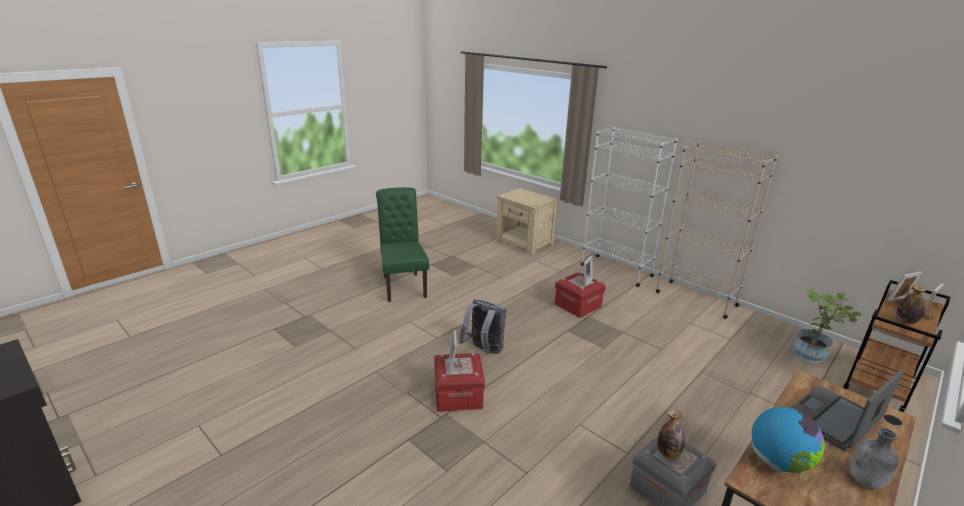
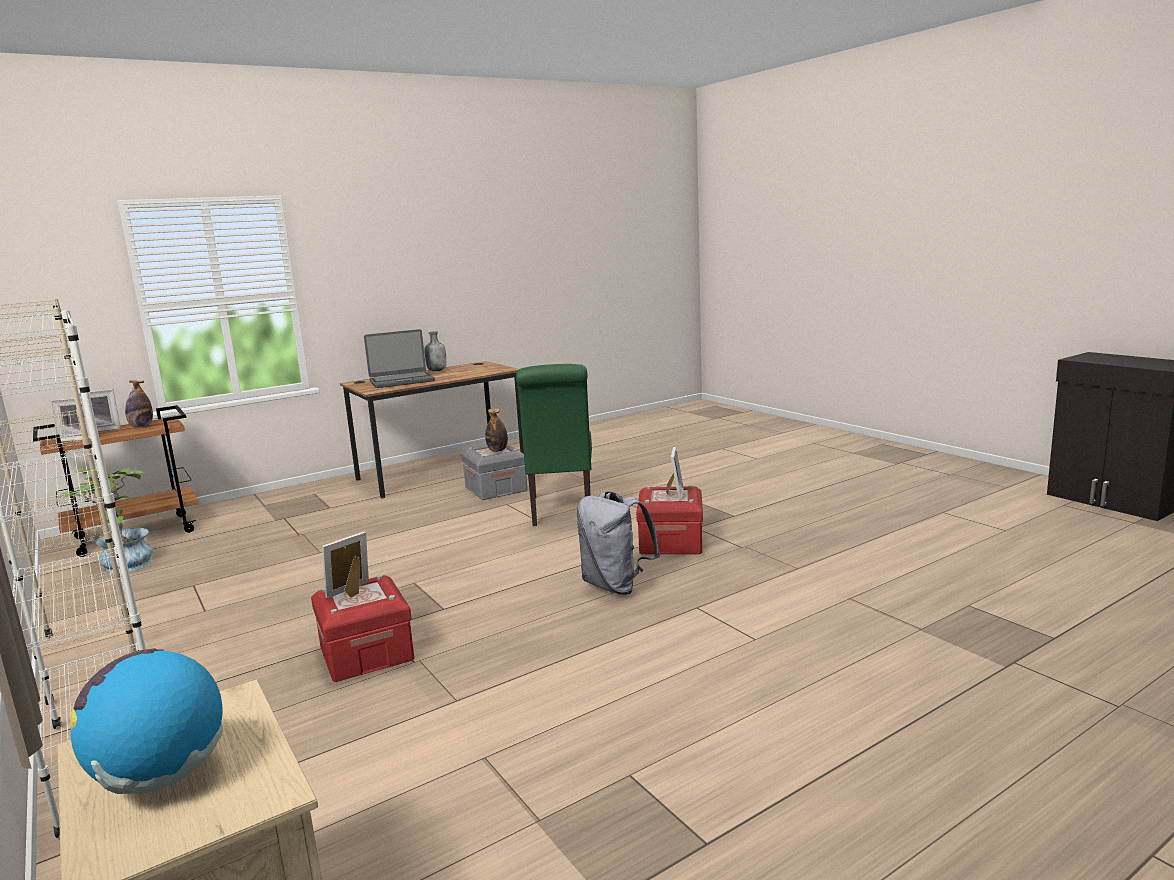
camera: 165 degrees left, 10 degrees down
green chair [376,187,429,302] -> green chair moved to [516,364,592,526]
globe [751,407,825,473] -> globe moved to [70,648,223,794]

